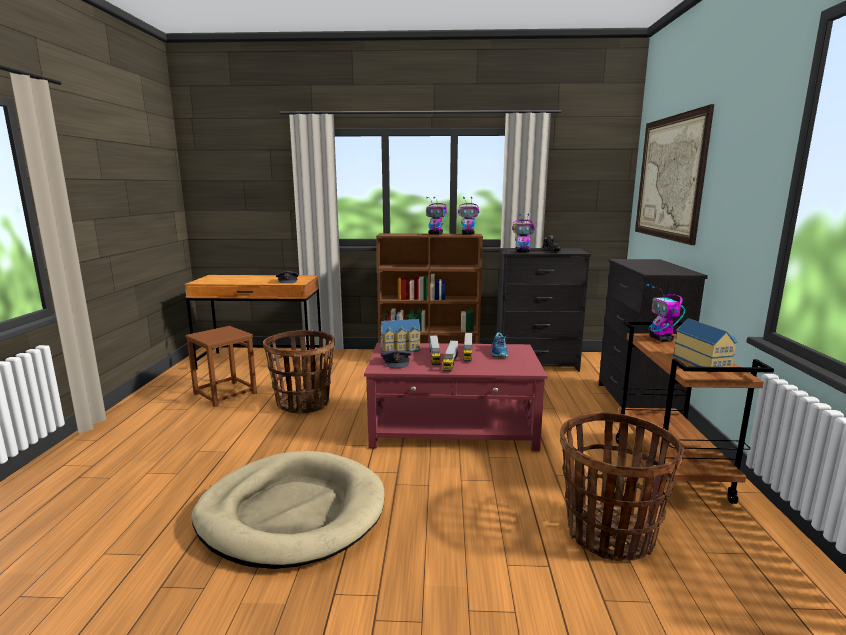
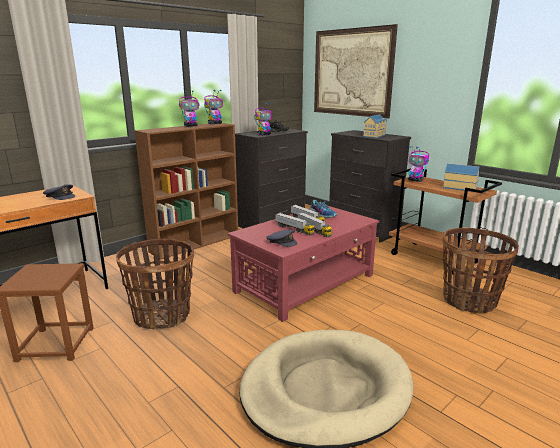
camera: 45 degrees left, 5 degrees up
toy house [380,319,421,352] -> toy house moved to [363,114,387,138]

